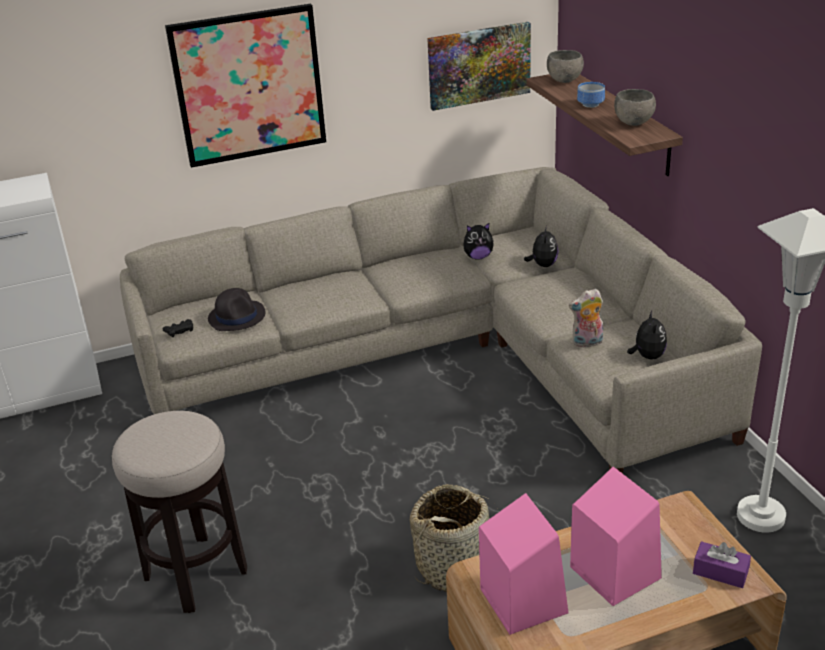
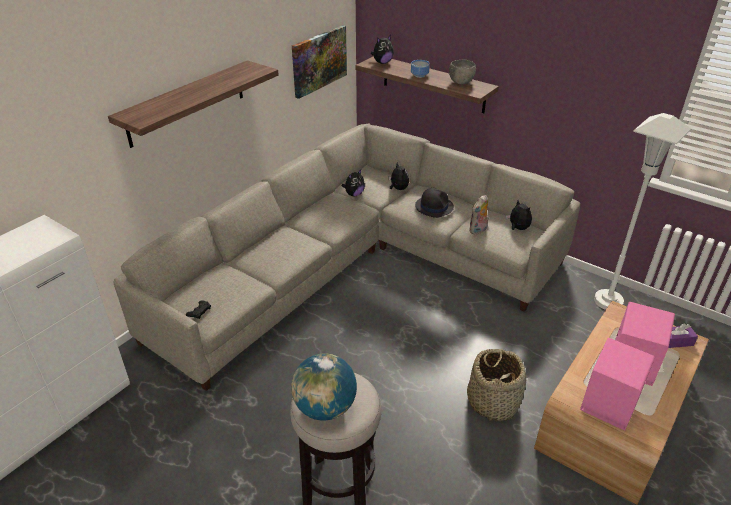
camera: 35 degrees left, 5 degrees up
picture [165,4,326,168] -> shelf [108,60,279,148]
black hat [208,288,266,331] -> black hat moved to [415,188,454,218]
grey bowl [547,50,584,83] -> plush toy [371,35,394,64]
none -> globe [291,353,357,420]

